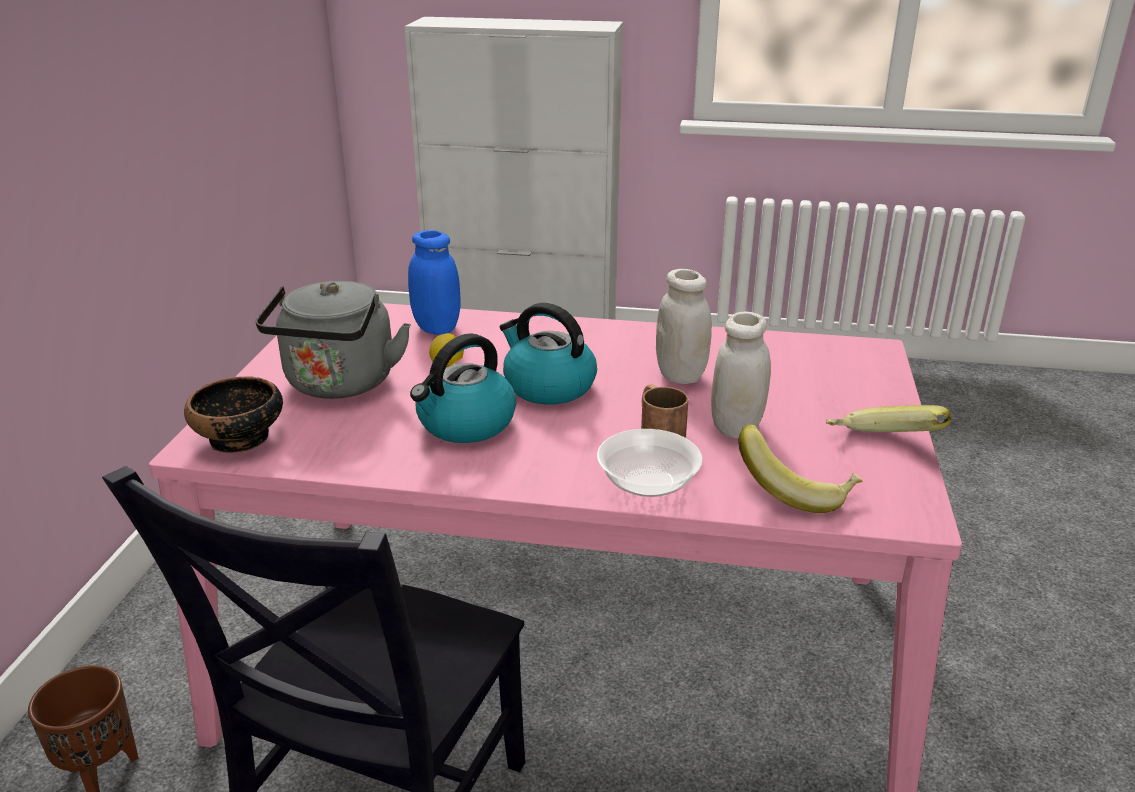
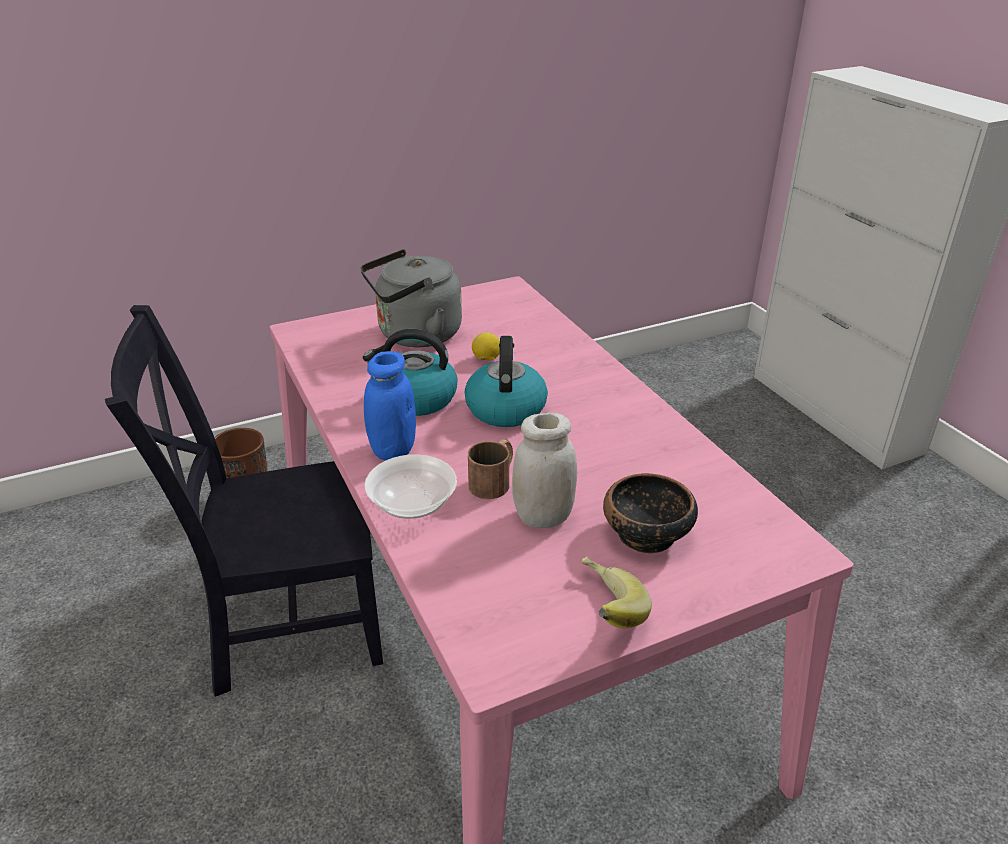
camera: 55 degrees right, 5 degrees up
bowl [184,376,283,453] -> bowl moved to [603,473,698,553]
blue jar [408,230,460,335] -> blue jar moved to [364,351,416,461]
white jar [656,269,712,384] -> none
banana [738,424,863,513] -> none

